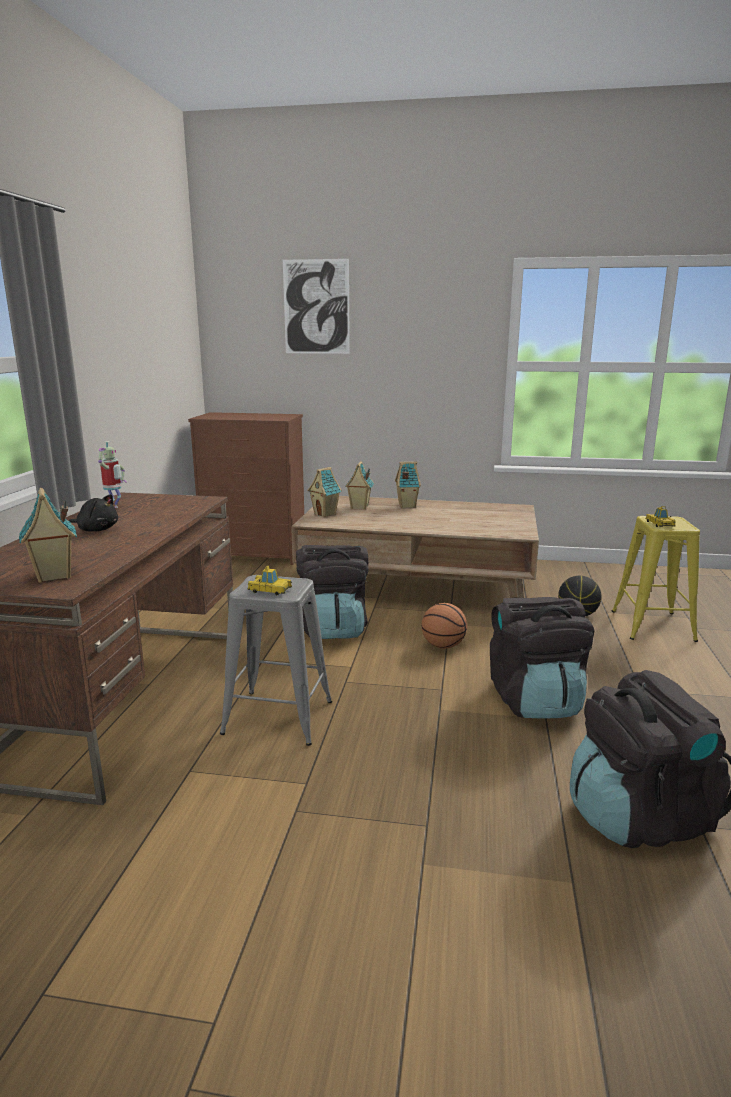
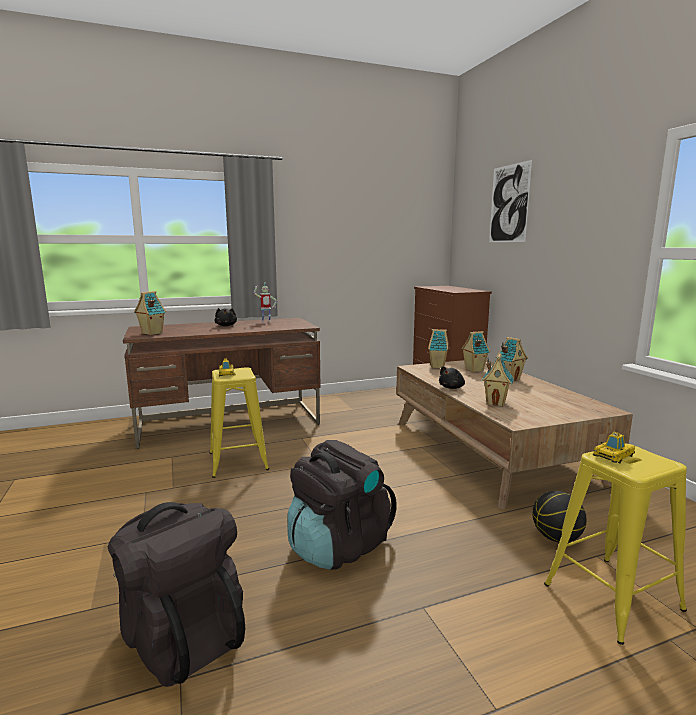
camera: 60 degrees right, 5 degrees down
grey stool [220,575,332,746] -> yellow stool [209,367,269,478]
black backpack [296,545,369,639] -> none
basketball [422,603,467,649] -> none
none -> black plush toy [439,366,465,389]
none -> toy house [482,353,514,407]

